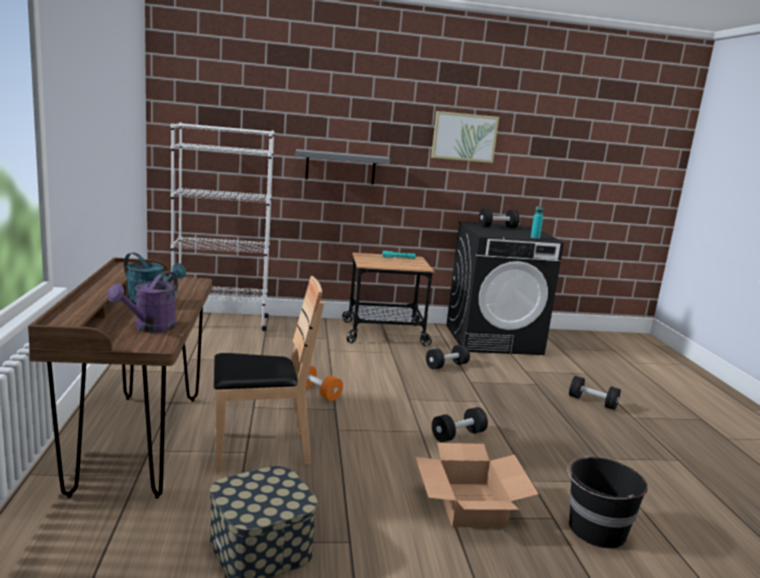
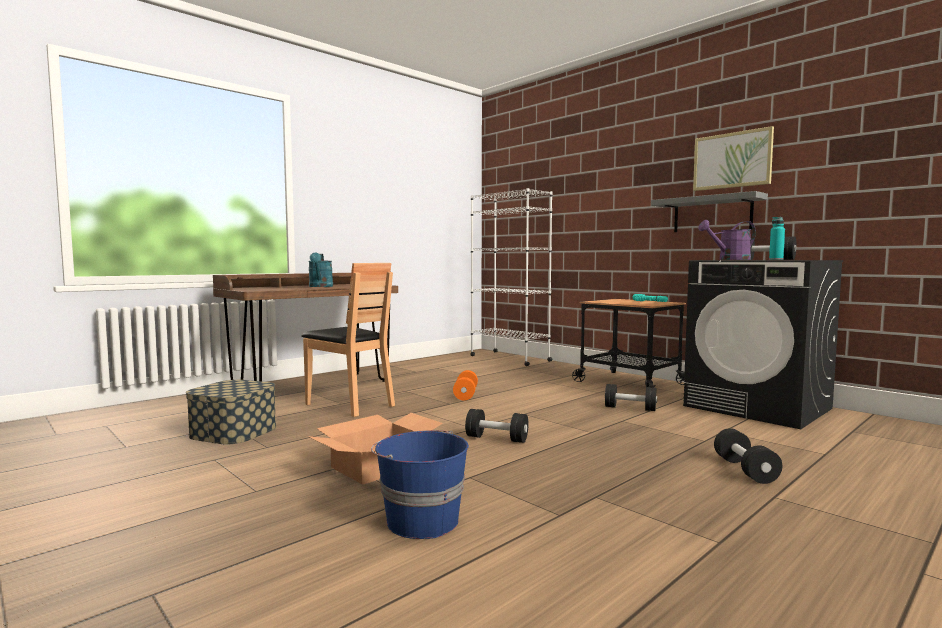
camera: 55 degrees right, 10 degrees down
purple watering can [107,271,178,333] -> purple watering can moved to [698,220,756,260]
grey shelf [296,149,390,185] -> grey shelf moved to [651,191,768,232]
black bucket [567,455,648,548] -> blue bucket [371,430,469,539]

